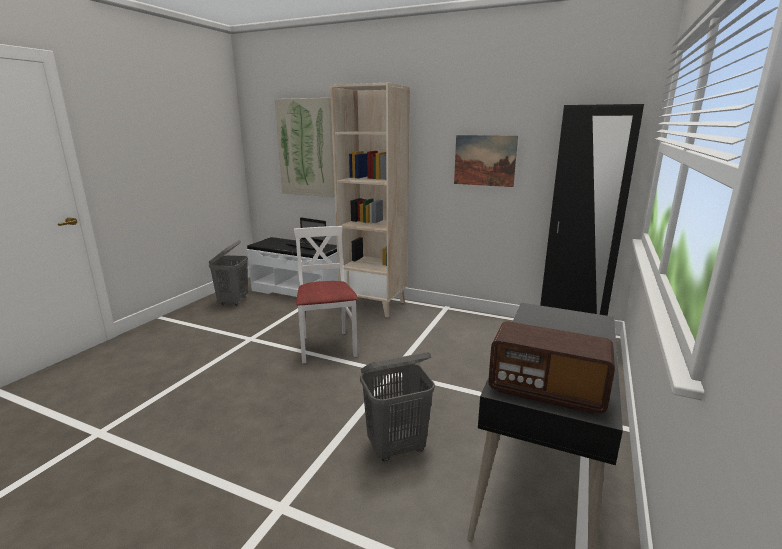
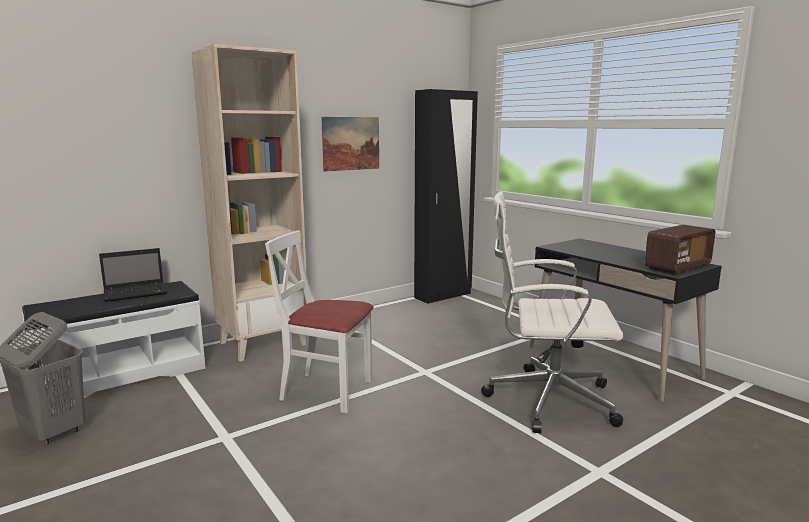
camera: 60 degrees left, 5 degrees down
picture [275,98,335,197] -> none
grey laundry basket [360,352,435,461] -> white office chair [481,192,624,433]

